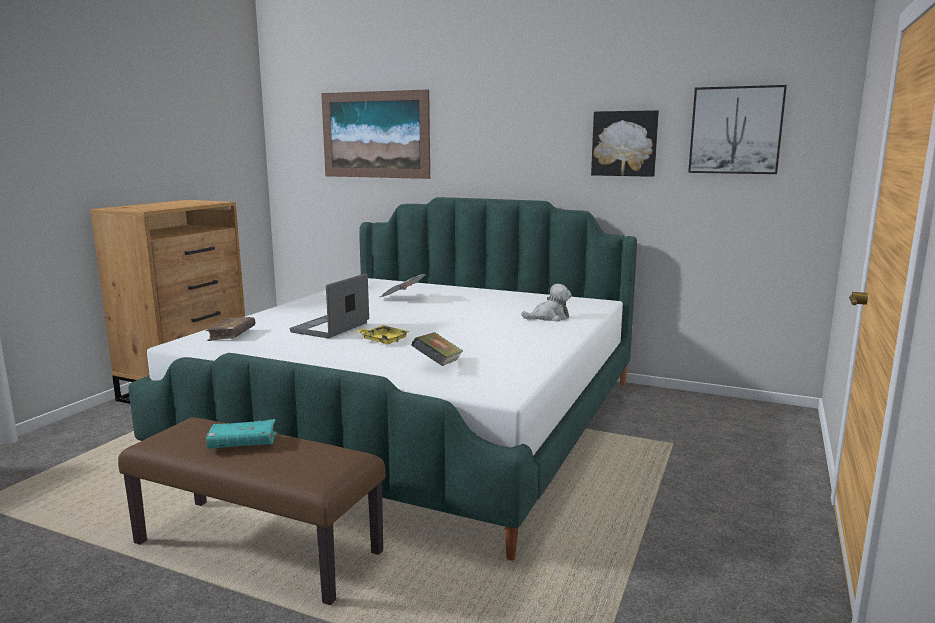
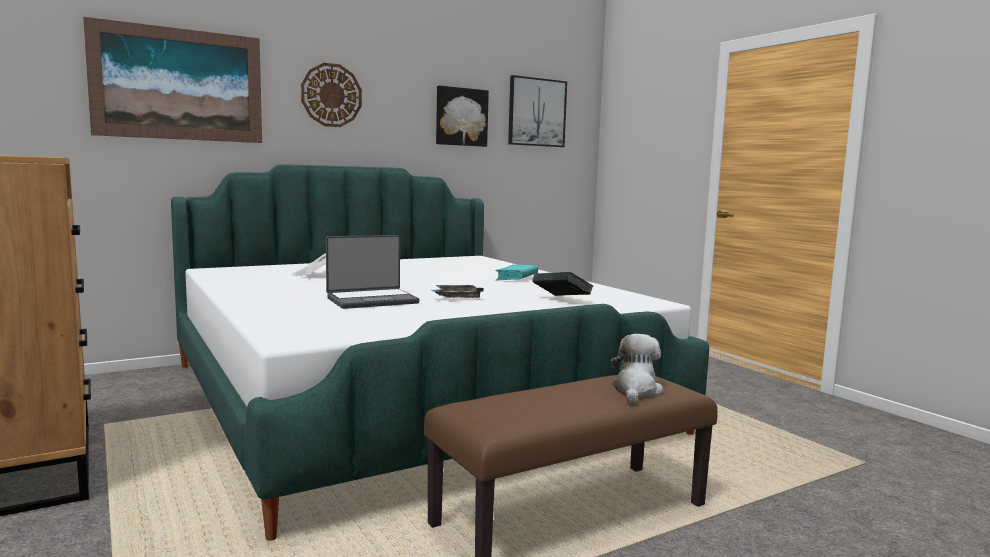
camera: 55 degrees left, 5 degrees down
brown book [206,317,255,341] -> none
turquoise book [206,419,277,449] -> turquoise book moved to [495,264,538,281]
laptop [290,274,369,338] -> laptop turned 90 degrees counterclockwise [326,235,420,309]
yellow tray [357,325,410,344] -> grey tray [431,285,483,298]
plush toy [522,284,572,322] -> plush toy moved to [610,334,663,403]
none -> wall clock [301,63,362,127]

